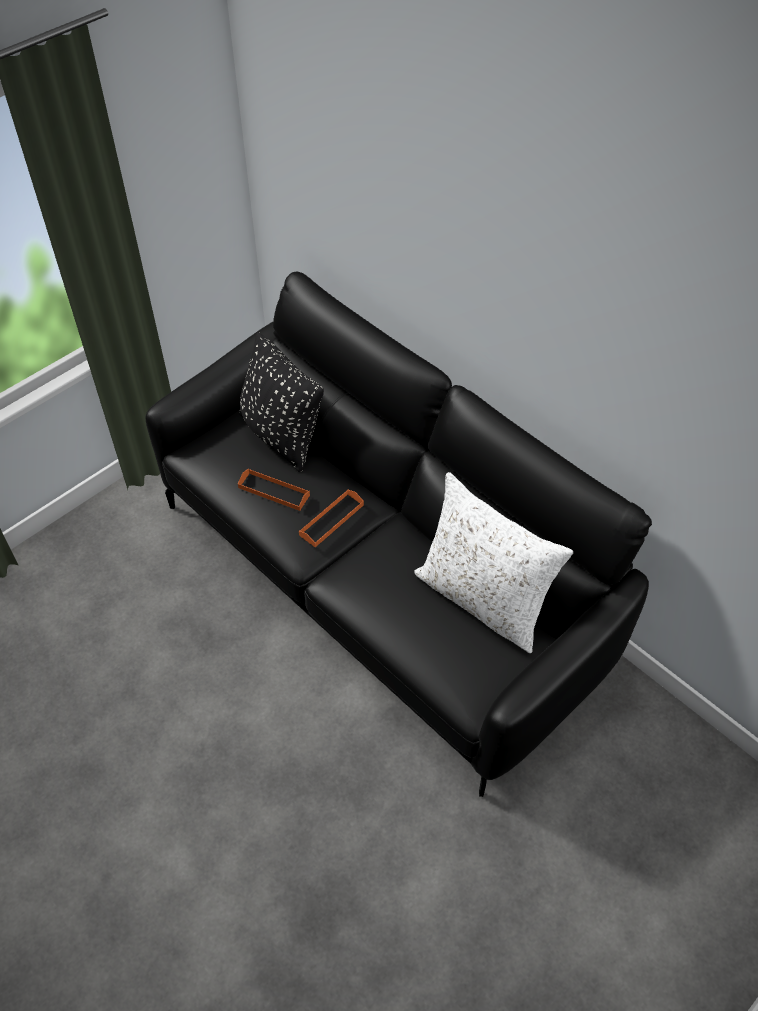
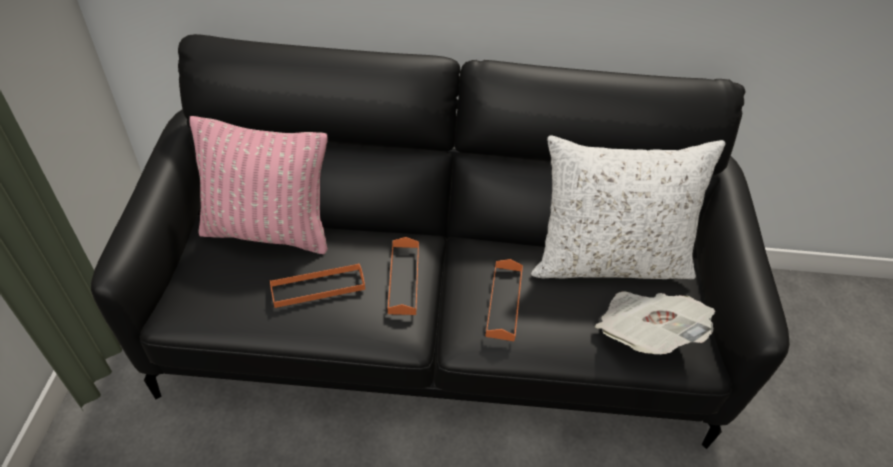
camera: 45 degrees left, 5 degrees down
black pillow [239,332,324,472] -> pink pillow [189,116,328,254]
none -> orange tray [485,259,523,341]
none -> newspaper [595,291,715,354]

